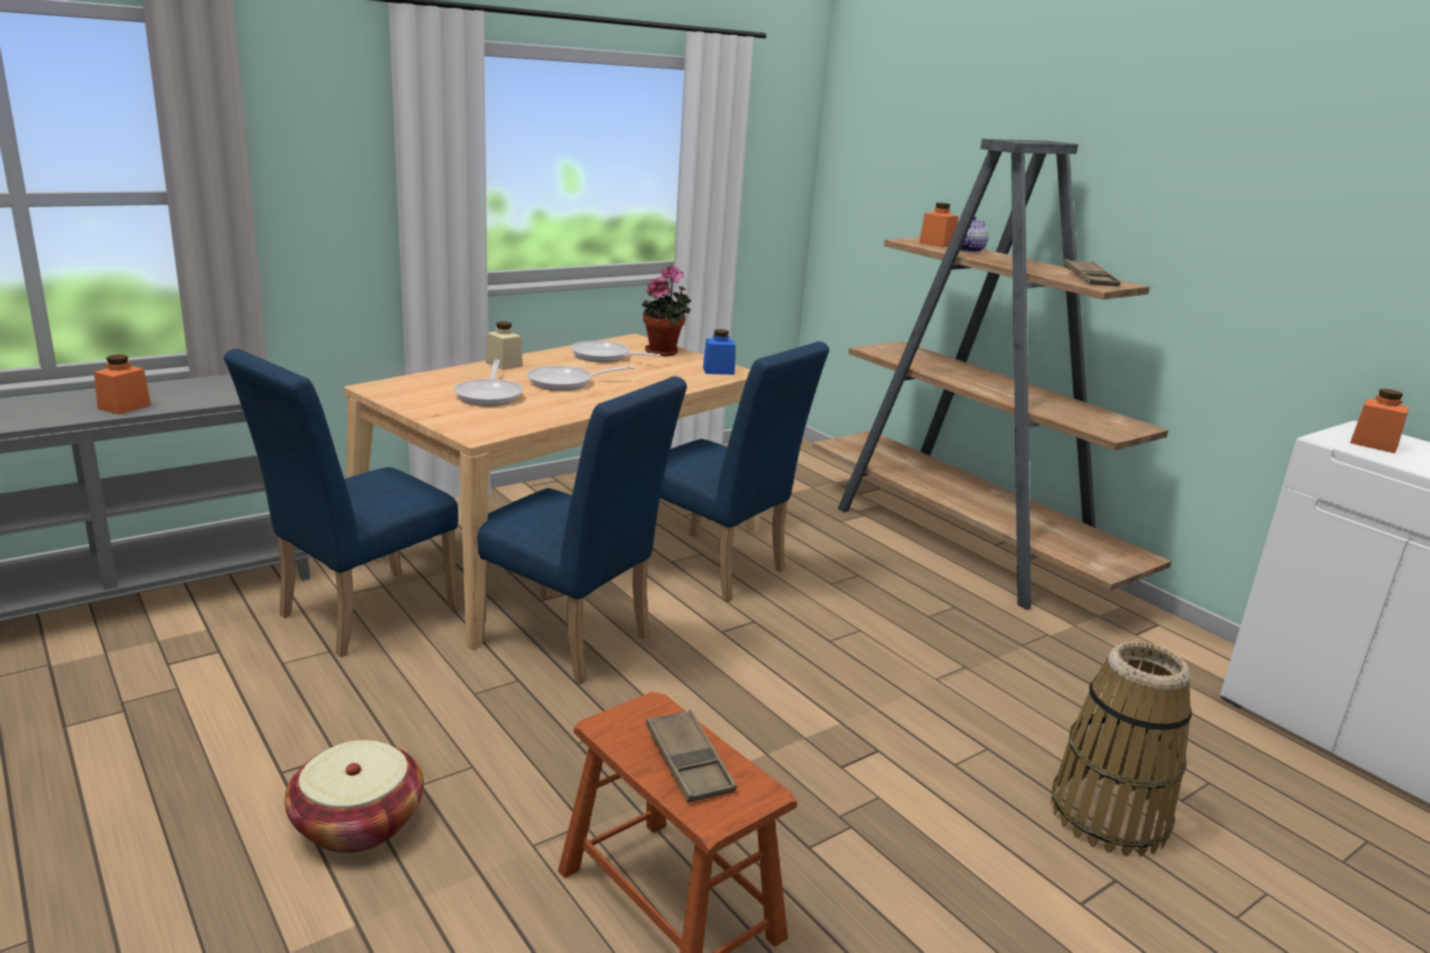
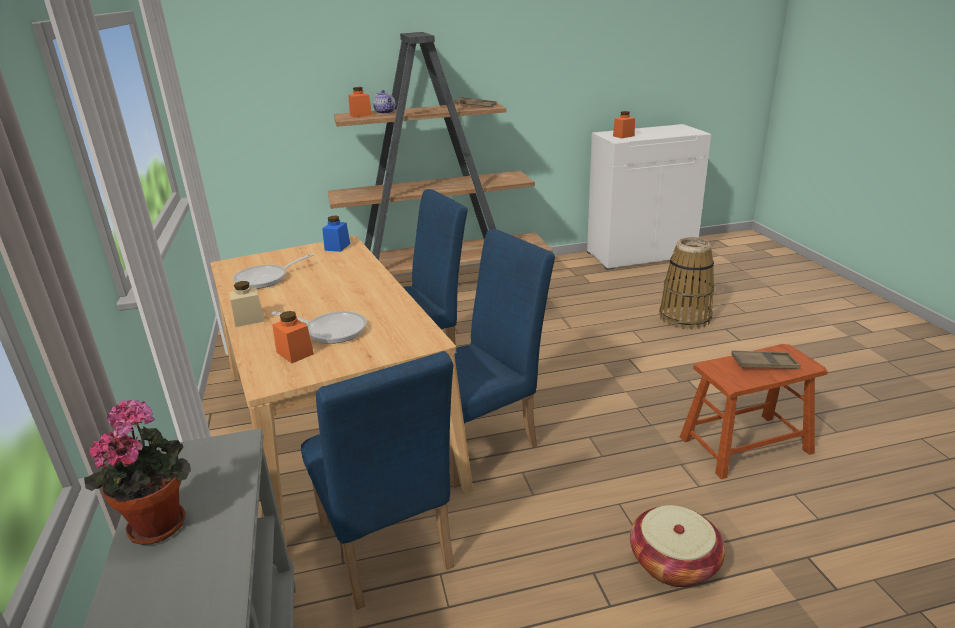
camera: 65 degrees left, 5 degrees up
orange jar [94,354,151,415] -> orange jar moved to [272,311,314,363]
frying pan [527,366,635,391] -> none
potted plant [642,266,691,356] -> potted plant moved to [84,400,191,545]

